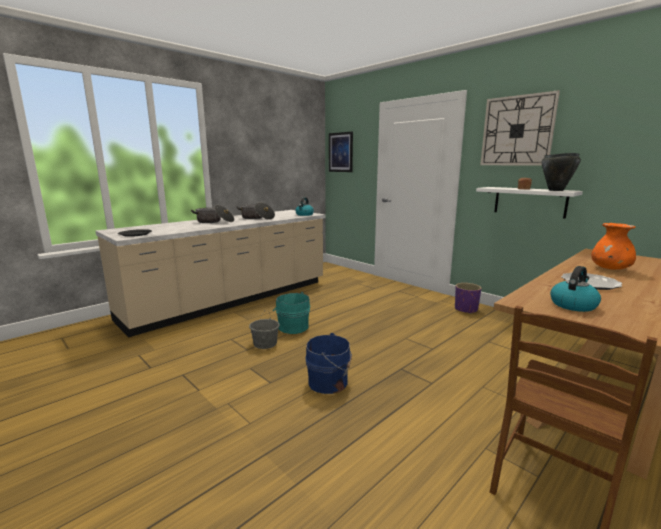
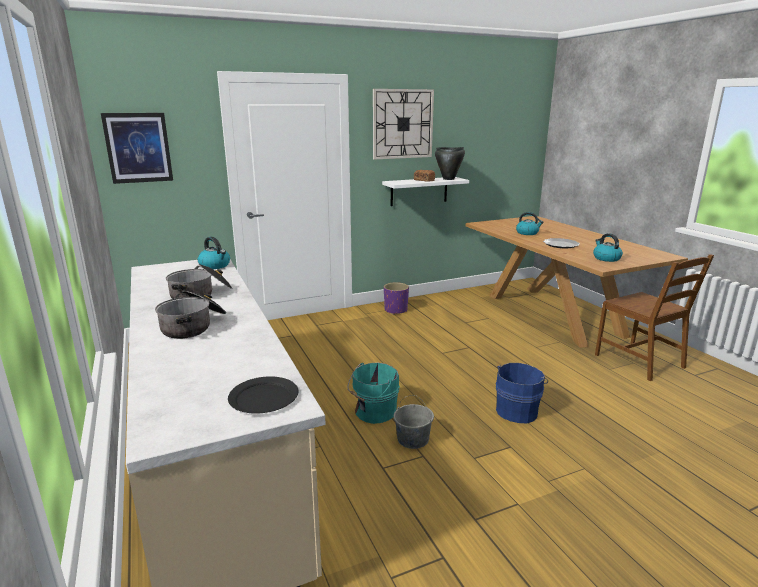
camera: 70 degrees left, 5 degrees up
orange vase [591,223,636,270] -> kettle [516,212,543,235]

